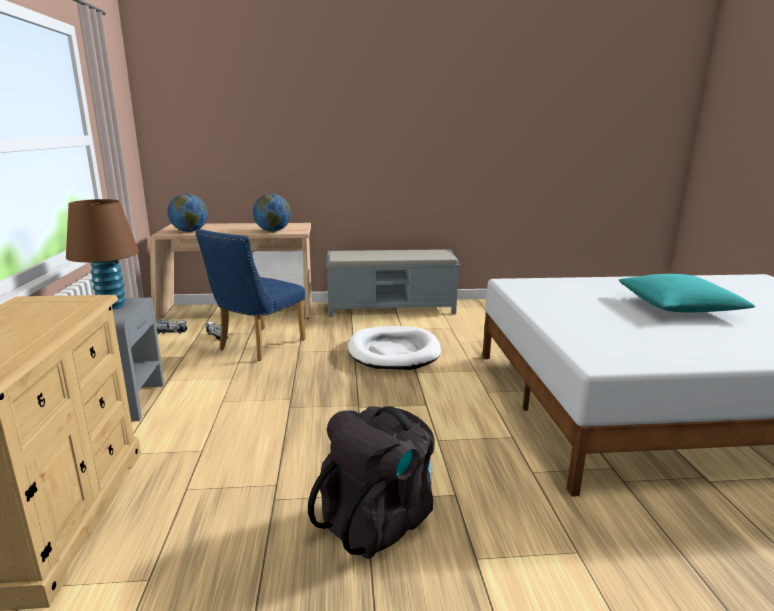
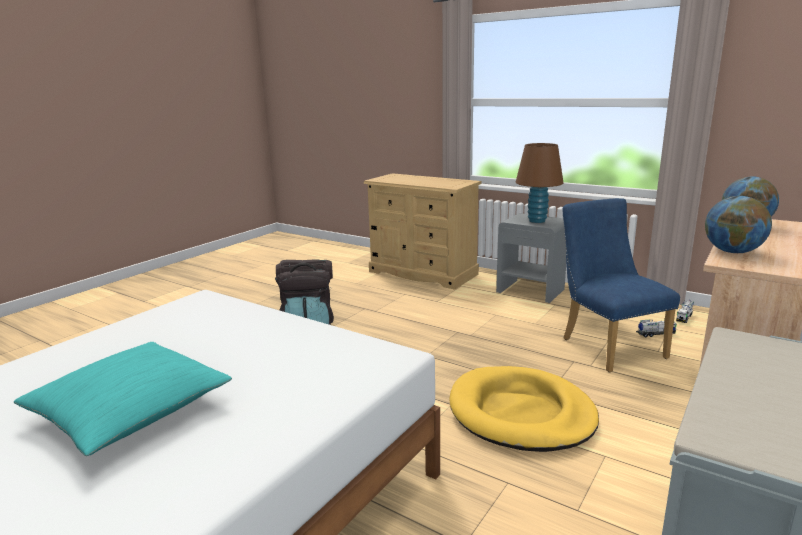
camera: 130 degrees right, 0 degrees up
white dog bed [348,326,441,370] -> yellow dog bed [450,366,599,452]

